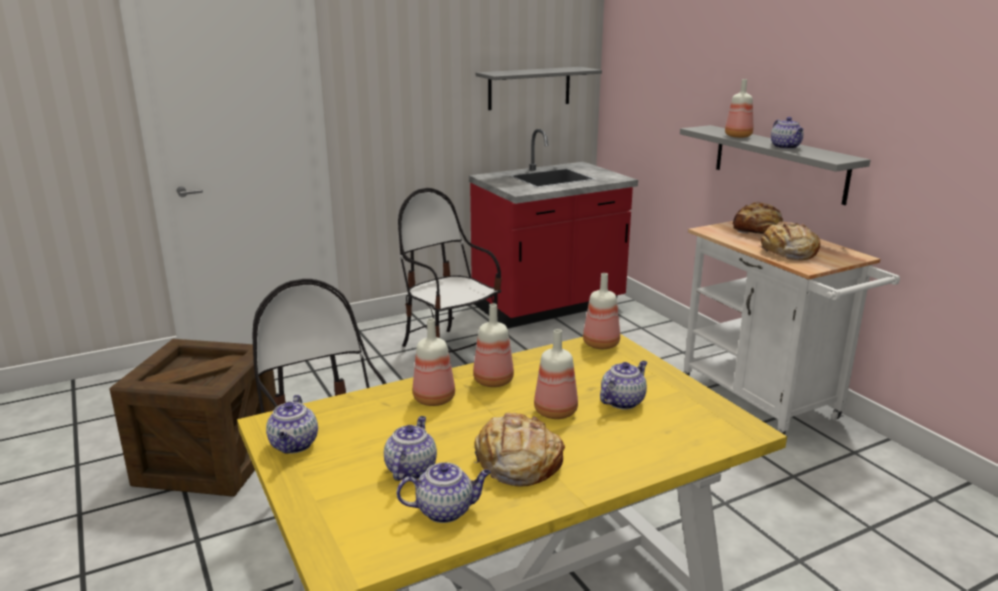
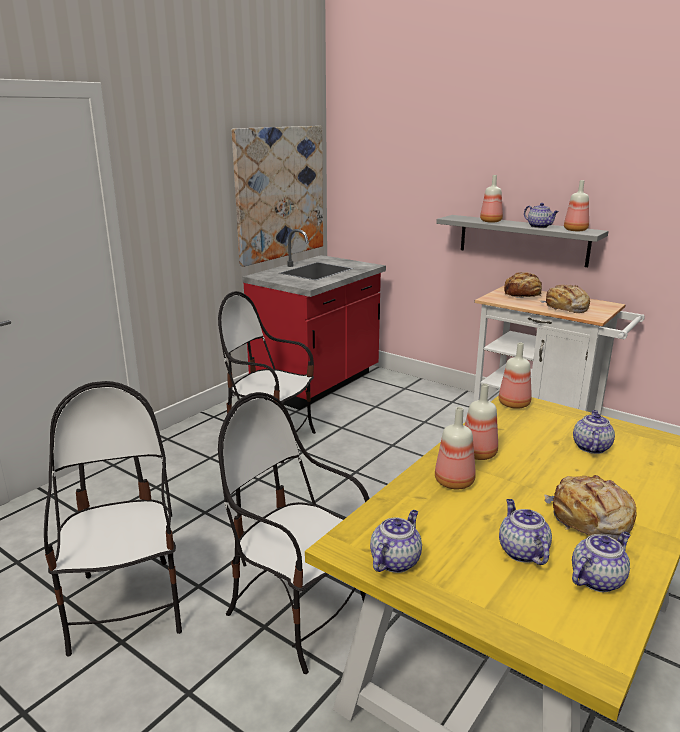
camera: 25 degrees left, 0 degrees up
crate [110,339,276,497] -> chair [44,381,182,657]
teapot [266,395,318,454] -> teapot turned 120 degrees counterclockwise [370,510,422,573]
grey shelf [476,67,602,110] -> picture [232,126,323,267]
bottle [534,329,578,419] -> bottle moved to [564,180,589,231]

